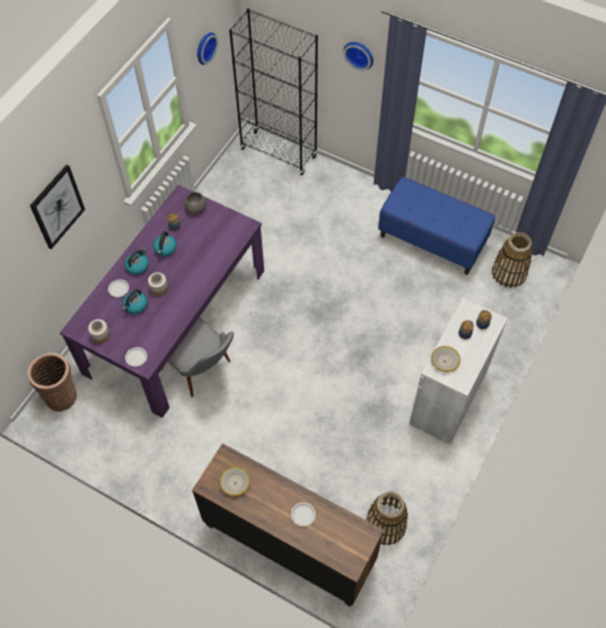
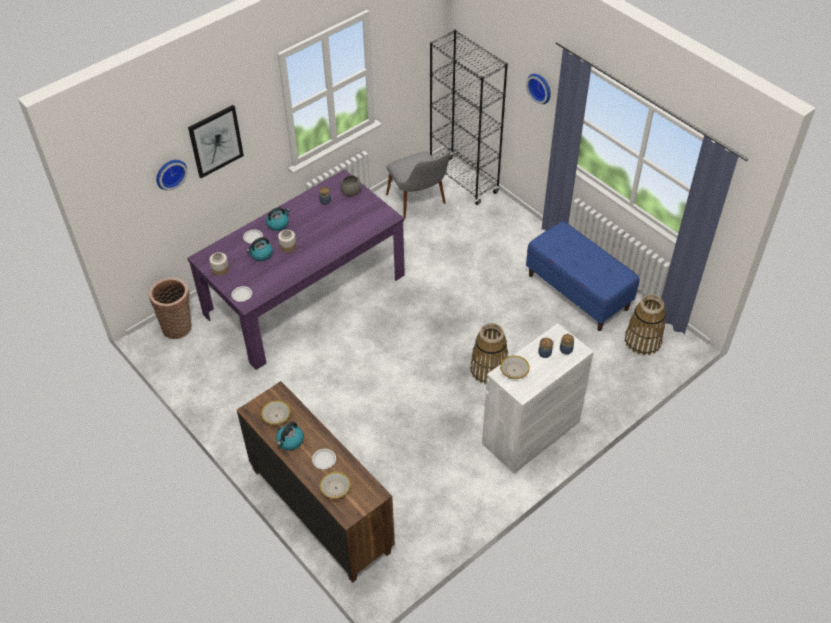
camera: 20 degrees right, 10 degrees down
kettle [153,231,177,257] -> kettle moved to [276,422,304,450]
grey chair [162,317,234,397] -> grey chair moved to [386,151,450,219]
wall clock [197,32,218,65] -> wall clock moved to [156,160,187,190]
basket [366,491,408,545] -> basket moved to [470,323,508,384]
none -> bowl [320,472,351,499]

